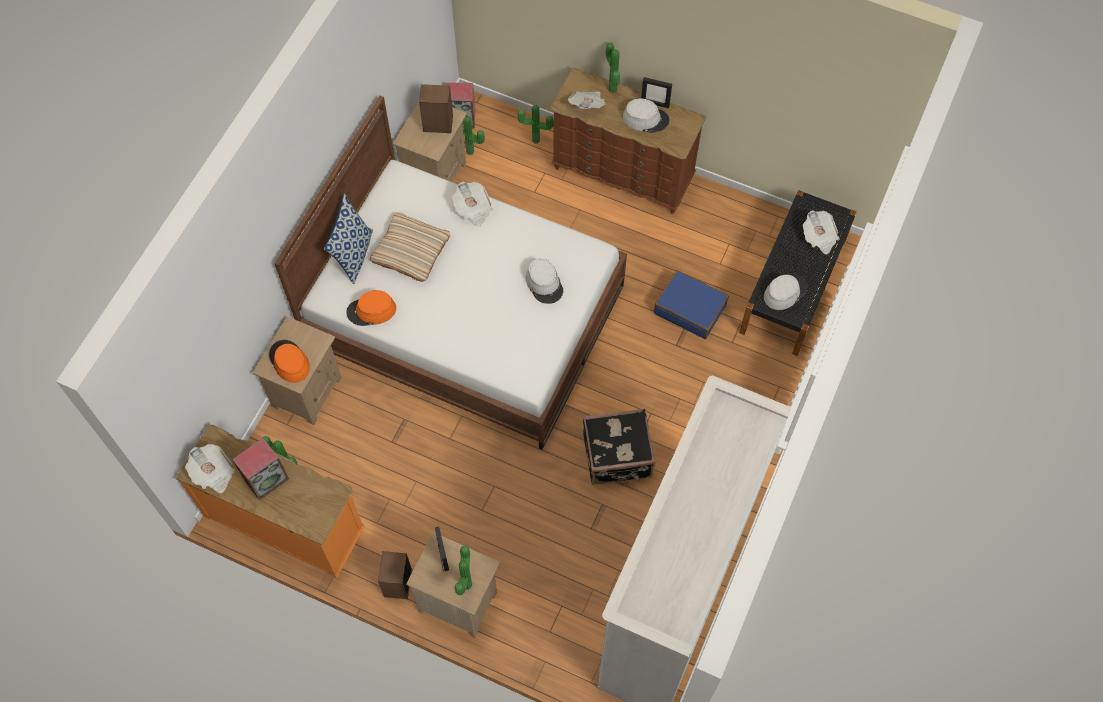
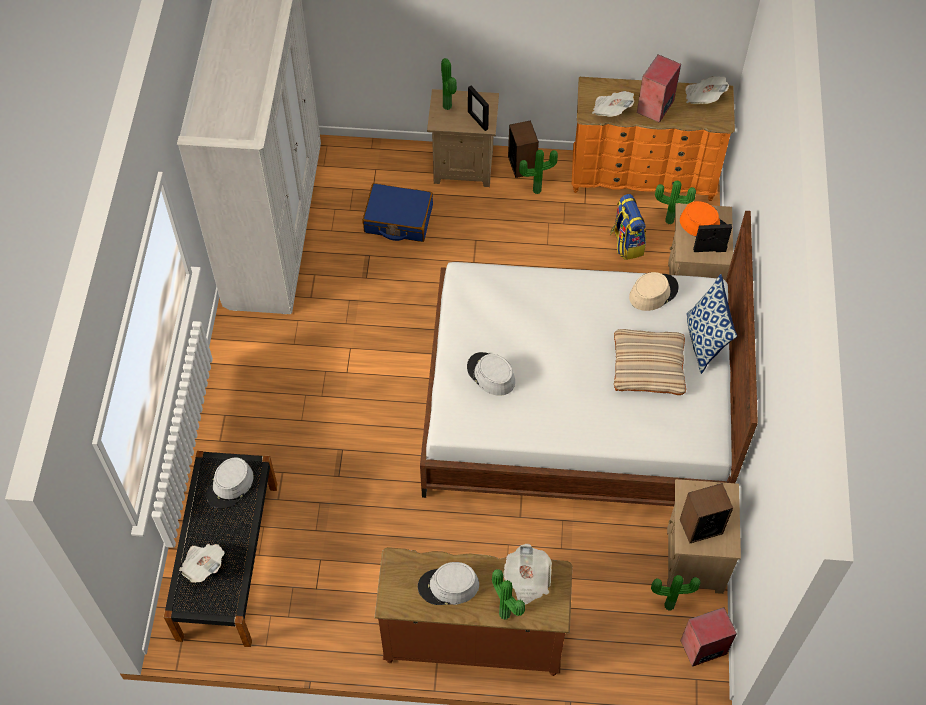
camera: 160 degrees right, 5 degrees down
orange hat [346,290,396,326] -> beige hat [629,272,679,311]
newspaper [452,182,493,226] -> newspaper moved to [592,91,634,117]
potted plant [518,105,554,144] -> potted plant moved to [519,149,558,194]
black suitcase [583,409,655,485] -> none
picture frame [641,77,672,108] -> picture frame moved to [693,224,732,252]
blue suitcase [654,270,729,339] -> blue suitcase moved to [362,183,433,242]
none -> backpack [610,194,646,260]

